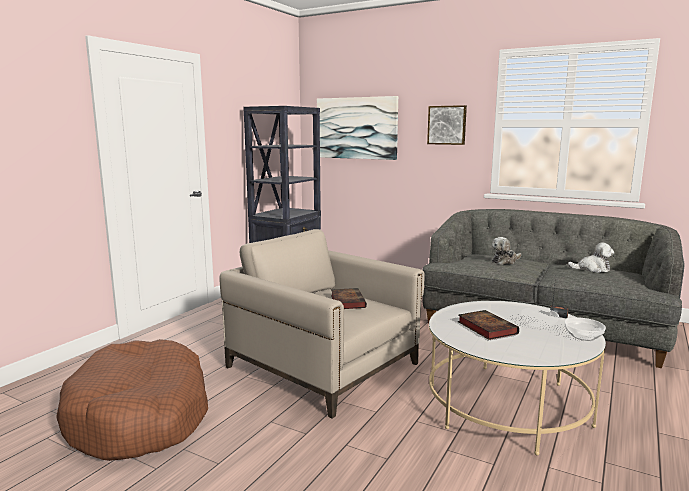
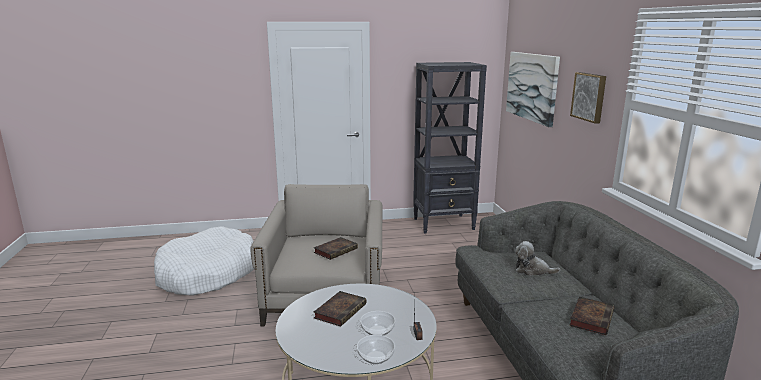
camera: 50 degrees right, 5 degrees up
brown dog bed [56,339,208,461] -> white dog bed [154,226,254,296]
plush toy [568,242,614,273] -> book [569,297,614,335]

